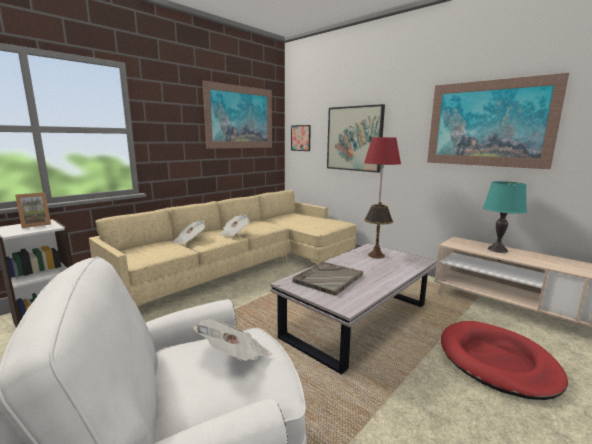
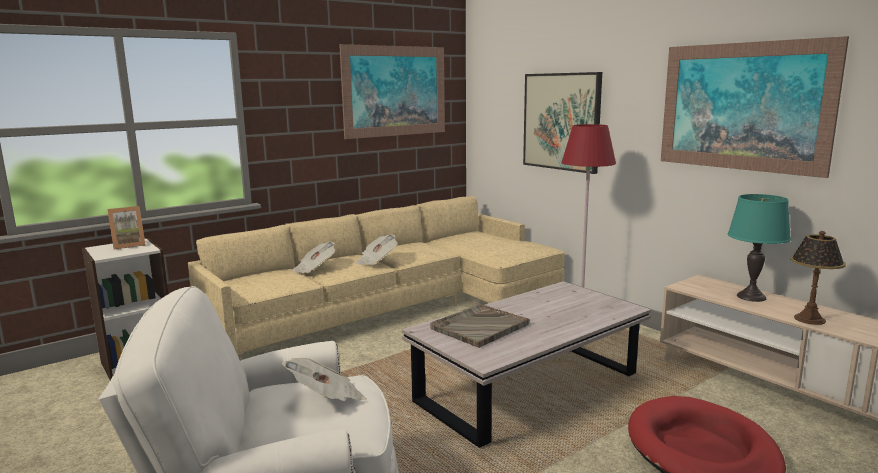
camera: 10 degrees right, 0 degrees up
picture [291,125,311,151] -> none
table lamp [364,202,393,259] -> table lamp moved to [791,231,846,325]

